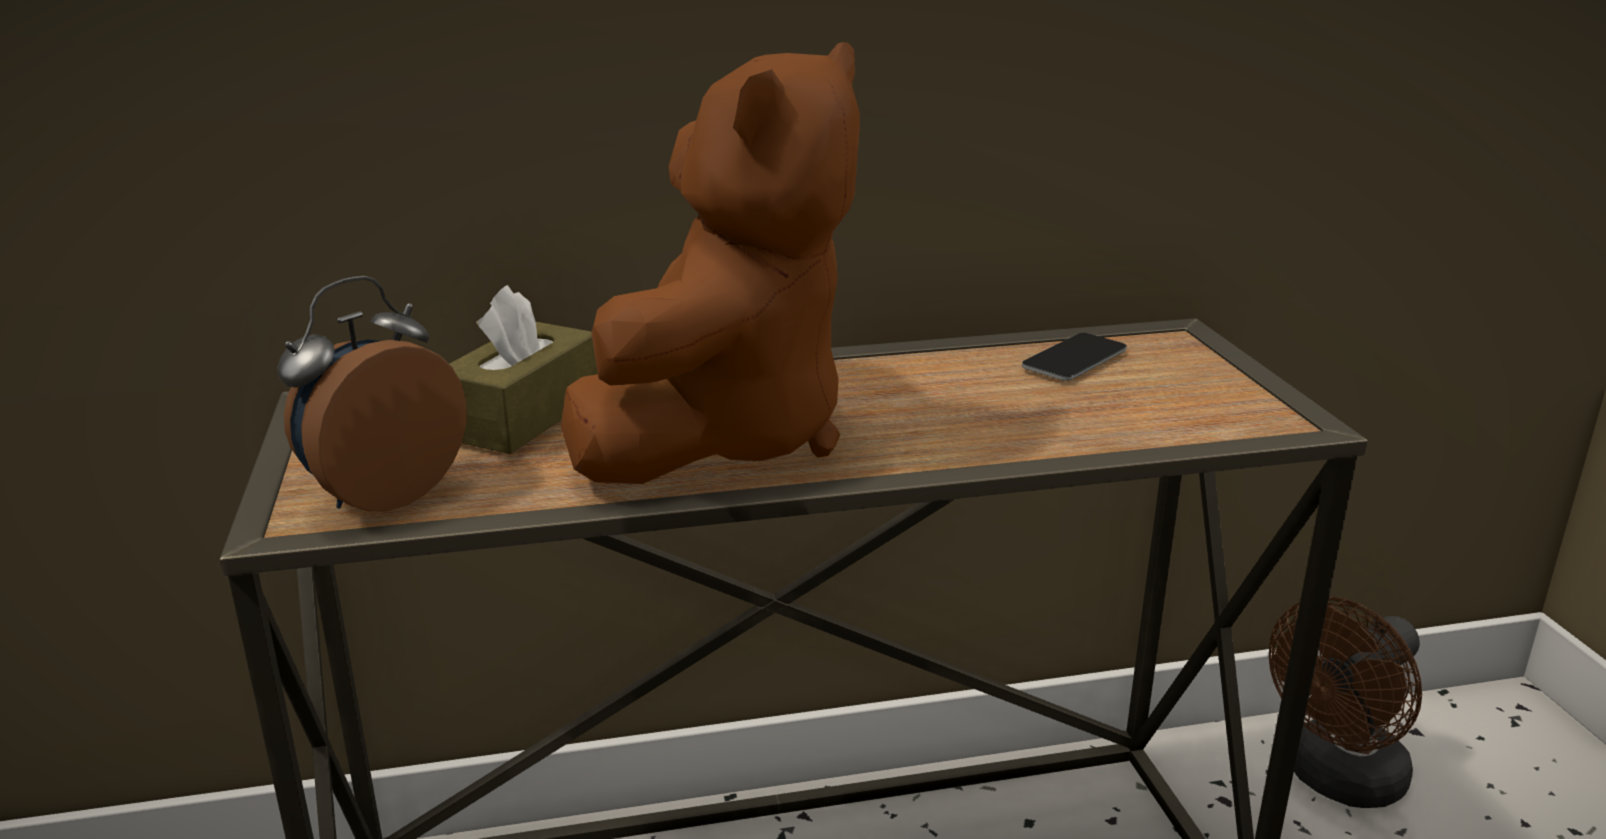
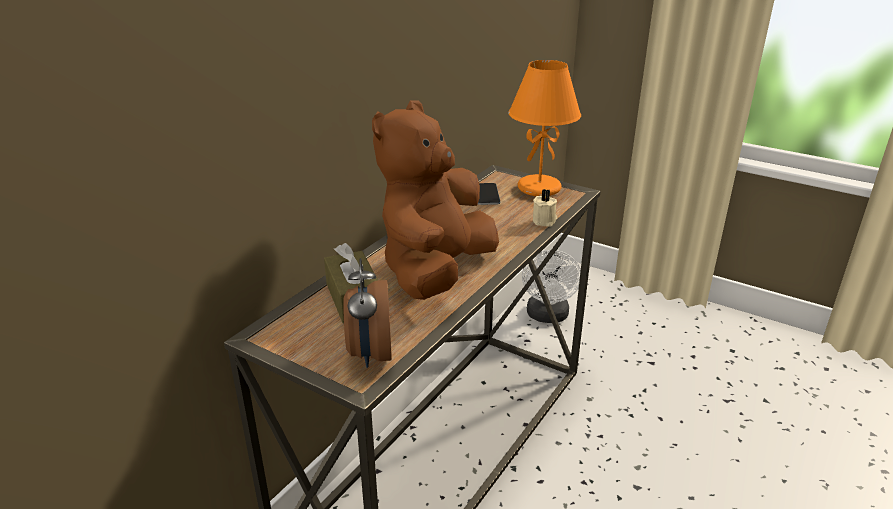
camera: 45 degrees left, 5 degrees up
brown plush toy [561,42,860,484] -> brown plush toy turned 135 degrees counterclockwise [372,100,499,300]
brown fan [1269,596,1422,808] -> white fan [522,250,581,323]
none -> orange table lamp [508,60,581,196]
none -> beige candle [533,189,557,227]

